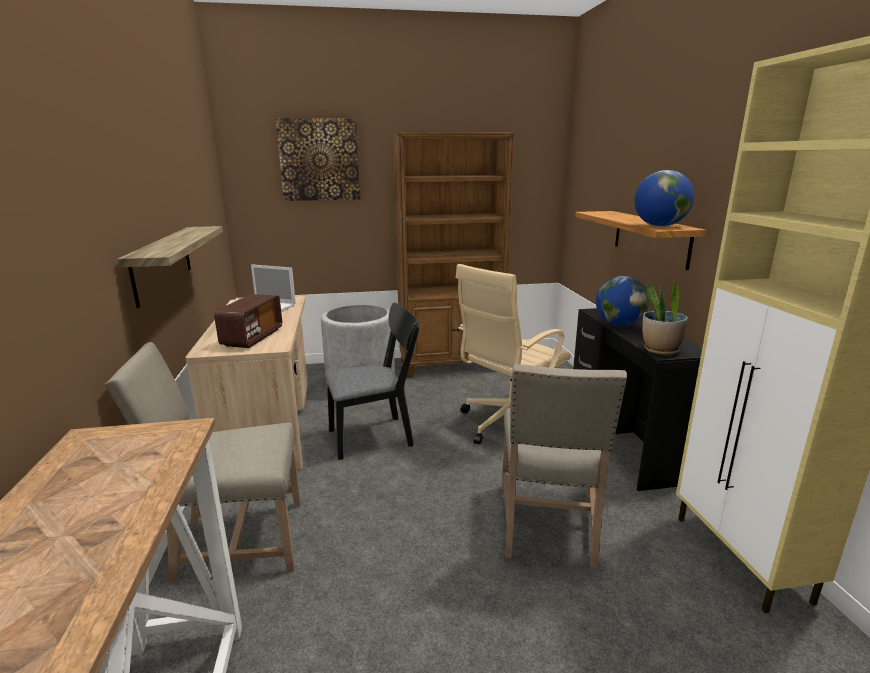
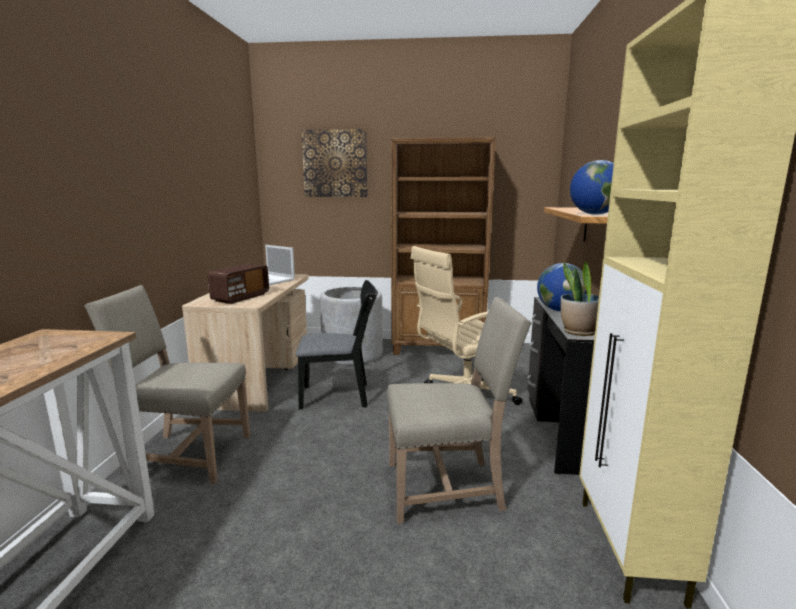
camera: 15 degrees right, 5 degrees down
shelf [117,226,223,308] -> none
beige chair [502,364,627,568] -> beige chair turned 120 degrees counterclockwise [387,297,532,524]

